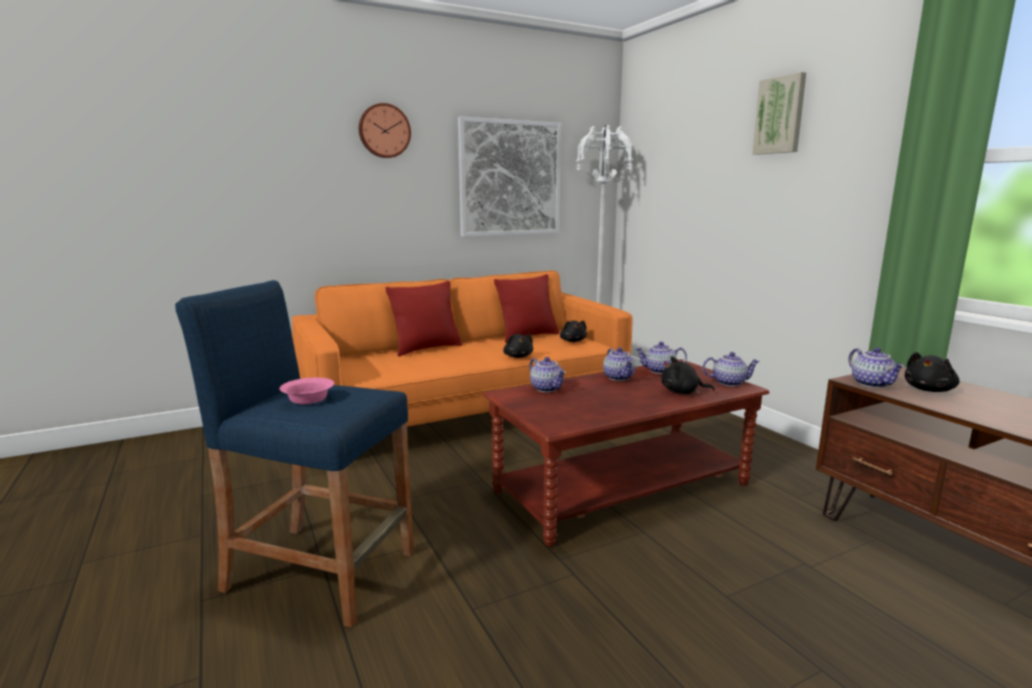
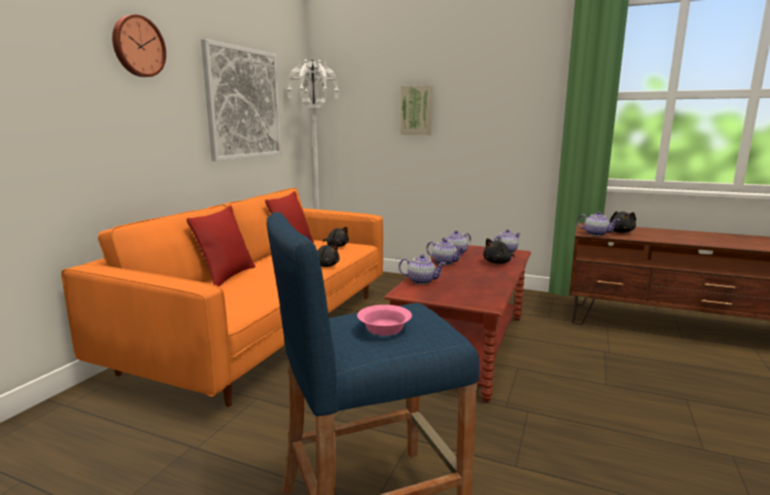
camera: 40 degrees left, 0 degrees up
picture [752,72,806,155] -> picture moved to [400,85,433,135]

